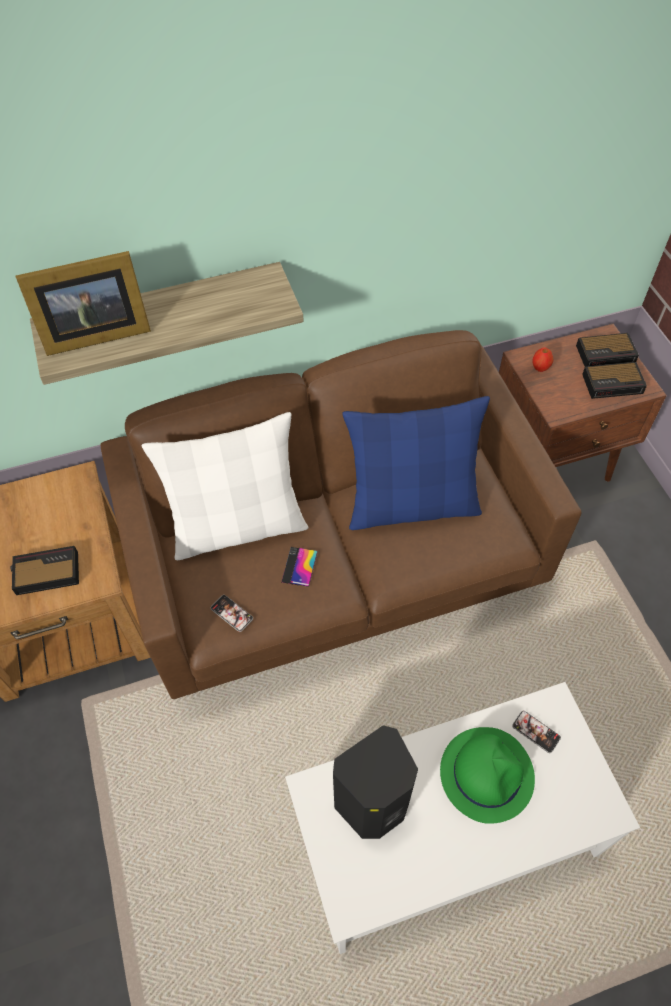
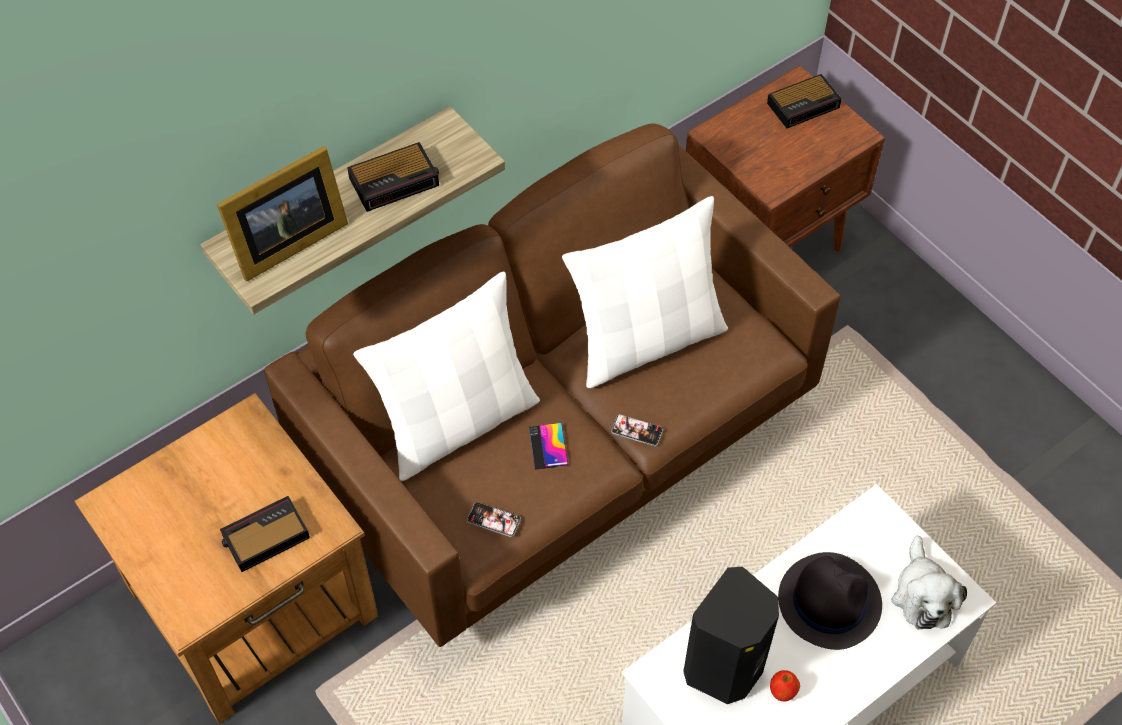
camera: 20 degrees left, 0 degrees up
blue pillow [342,396,490,530] -> white pillow [562,196,728,388]
green hat [440,727,535,824] -> black hat [778,552,882,650]
phone [512,711,561,753] -> phone moved to [611,414,663,446]
apple [533,347,554,372] -> apple moved to [770,670,800,701]
alarm clock [582,362,647,399] -> alarm clock moved to [347,142,439,212]
none -> plush toy [891,536,967,629]

